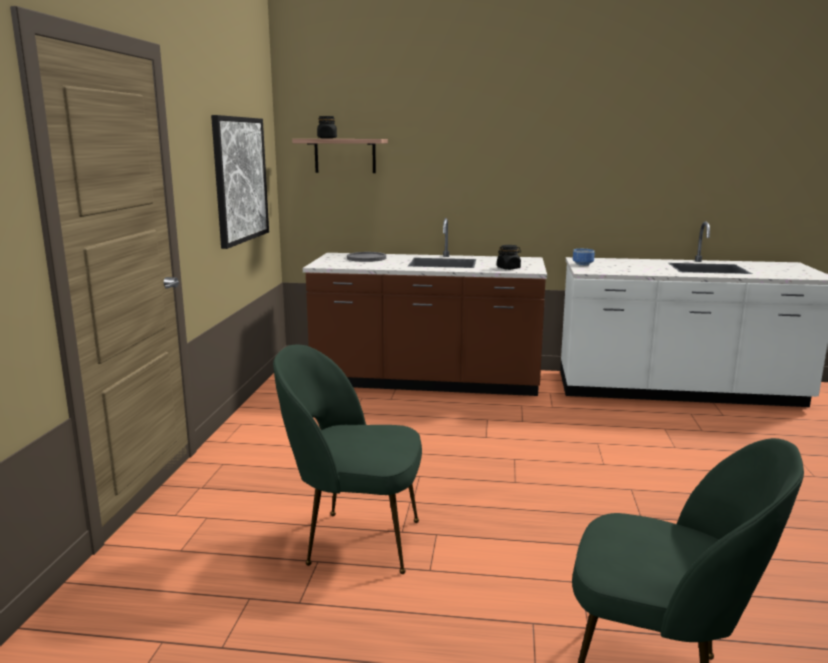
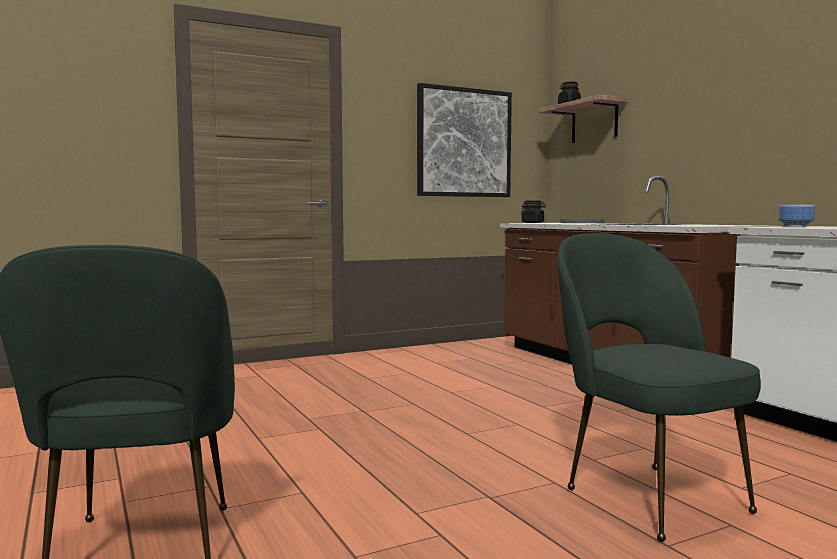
camera: 55 degrees right, 10 degrees down
green chair [273,345,422,574] -> green chair moved to [557,233,761,542]
black jar [497,245,521,270] -> black jar moved to [521,200,546,223]

